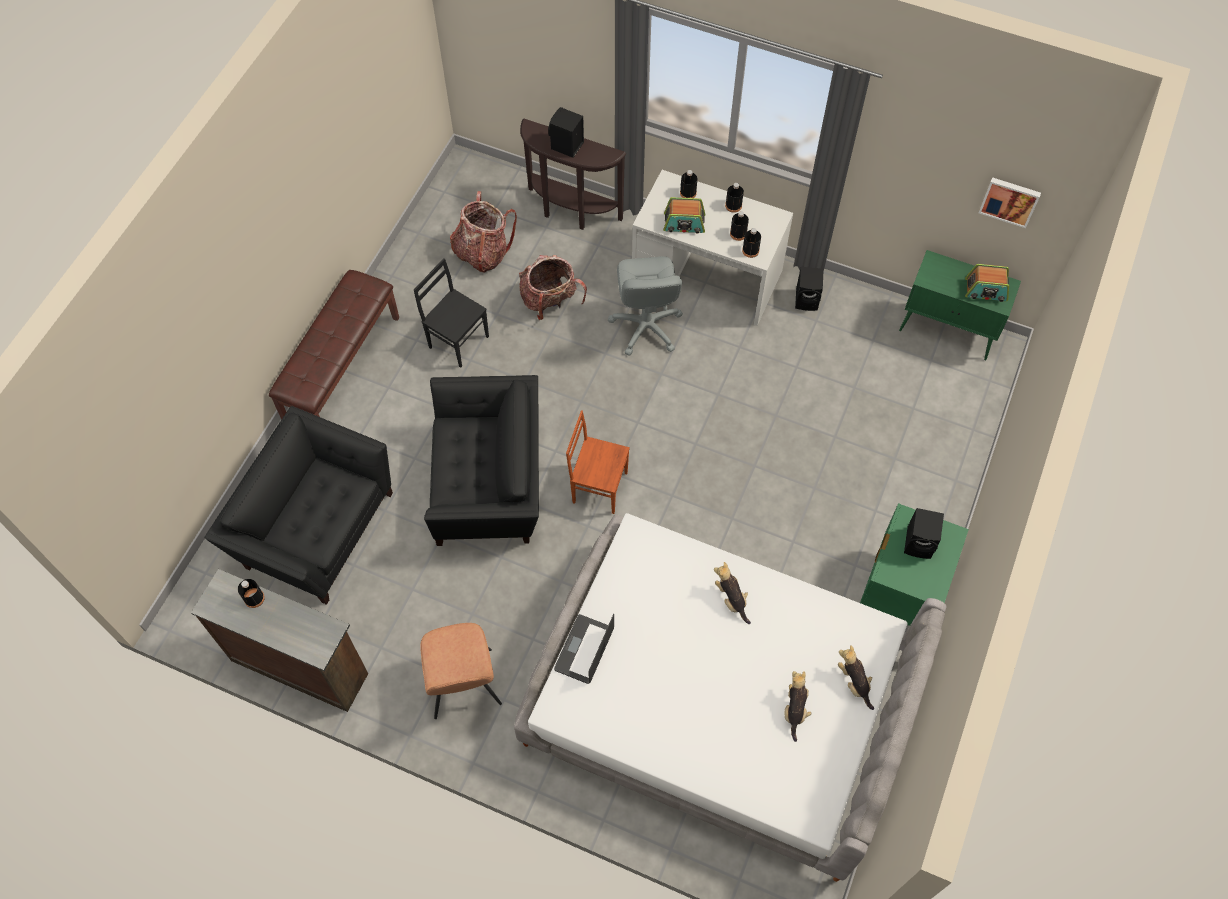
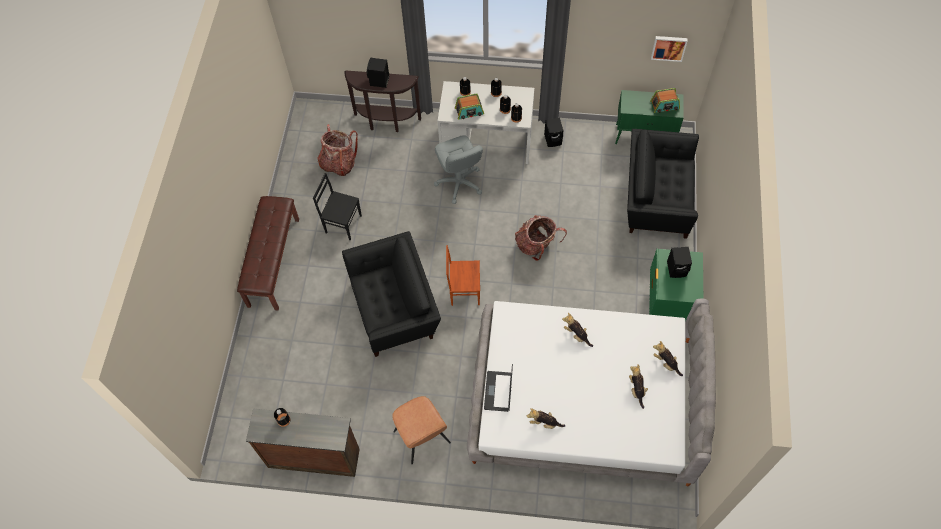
camera: 15 degrees left, 0 degrees up
black armchair [205,406,393,605] -> black armchair moved to [627,129,699,239]
backpack [519,255,587,320] -> backpack moved to [515,215,567,261]
none -> plush toy [527,408,566,429]

